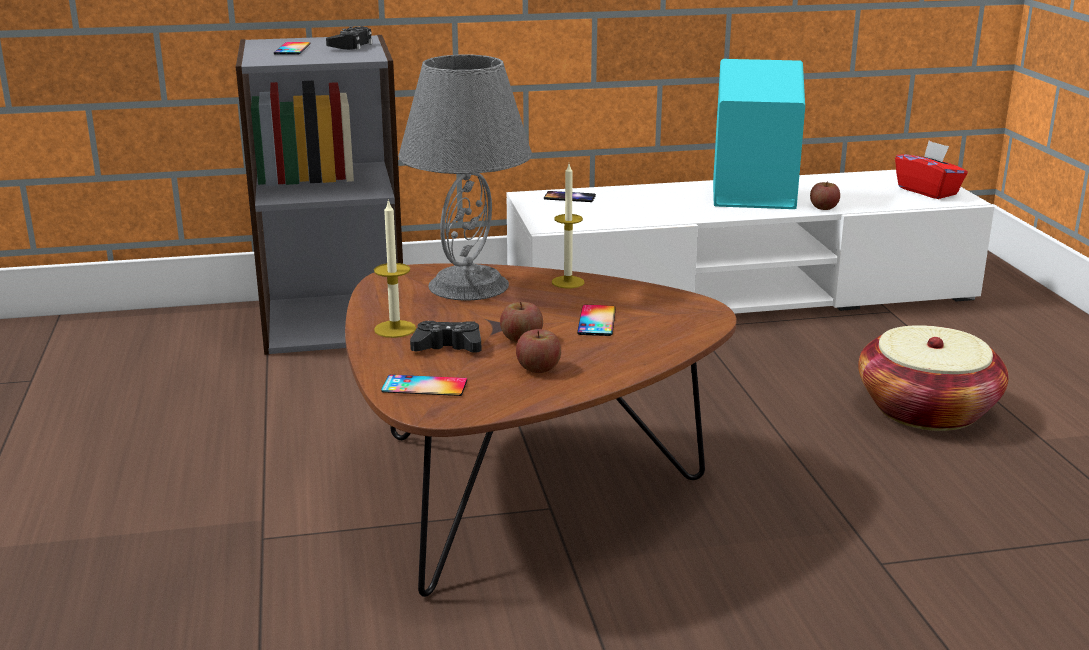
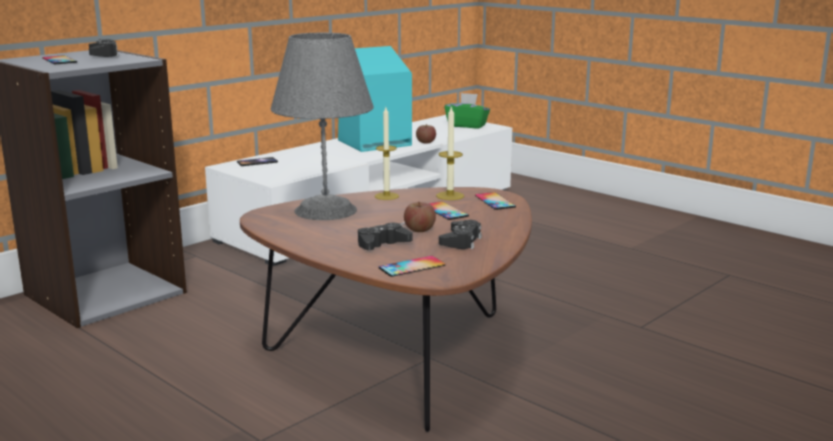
camera: 35 degrees left, 5 degrees down
candle [374,199,416,338] -> candle moved to [436,107,464,200]
apple [516,329,561,373] -> black game controller [439,220,482,249]
basket [858,325,1009,431] -> none
red tissue box [895,141,968,199] -> green tissue box [445,93,490,128]
none -> phone [475,192,516,210]

